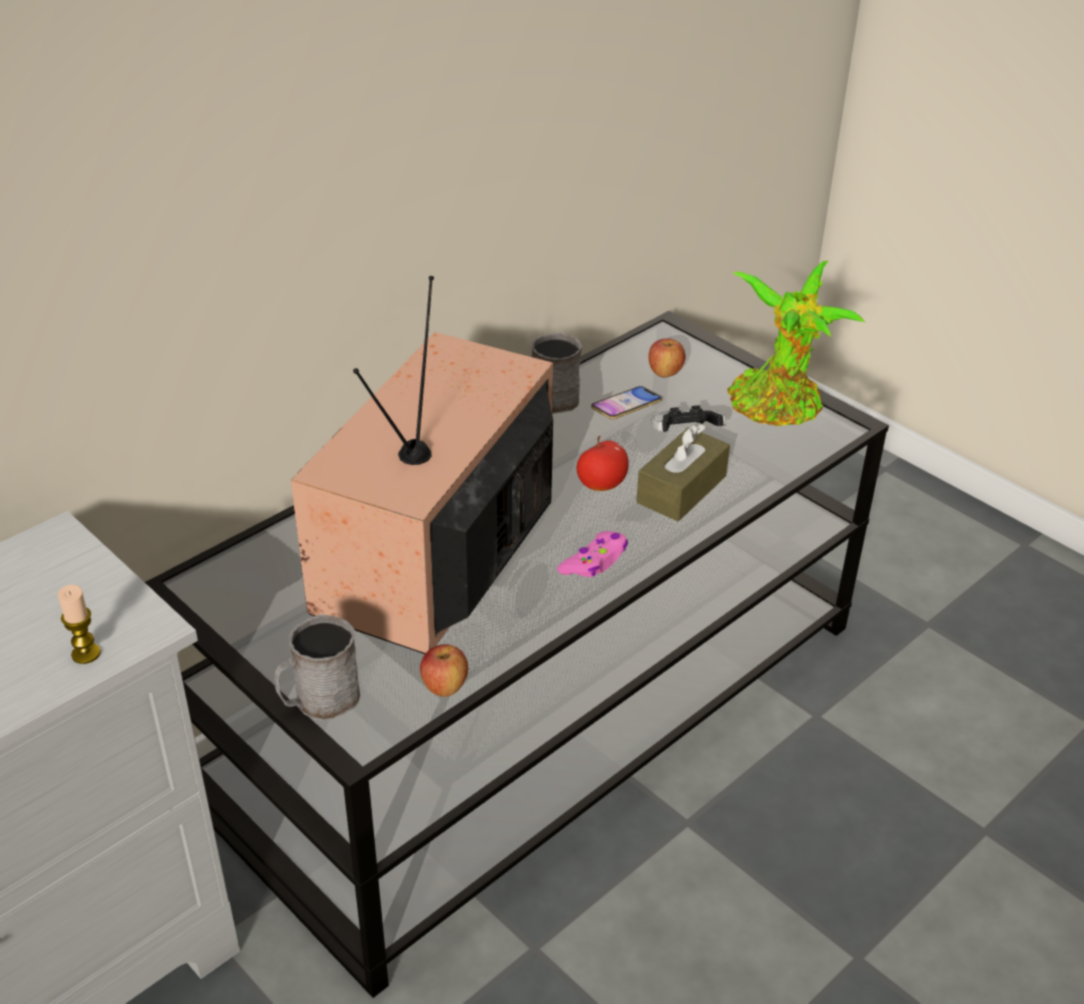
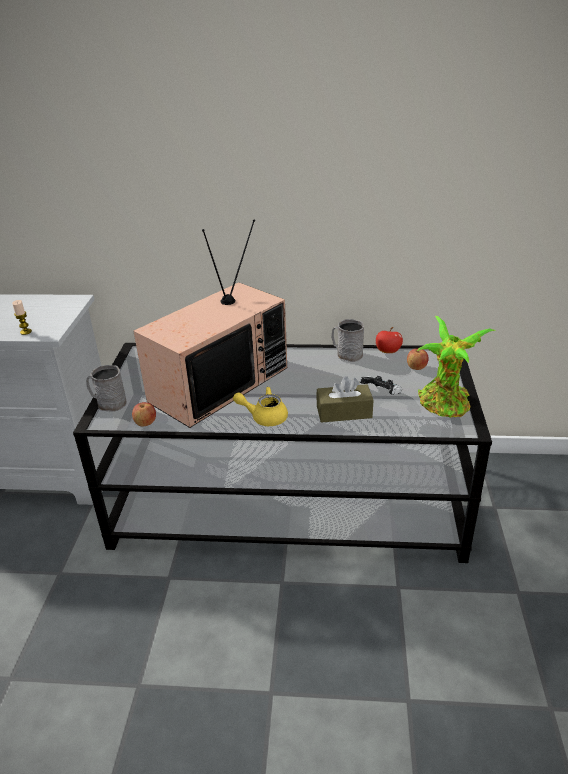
camera: 50 degrees right, 5 degrees down
television [291,276,553,654] -> television turned 150 degrees clockwise [133,220,287,428]
pink game controller [557,531,628,577] -> yellow teapot [233,387,288,426]
apple [577,436,629,491] -> apple moved to [376,327,403,353]
phone [591,386,662,419] -> none

